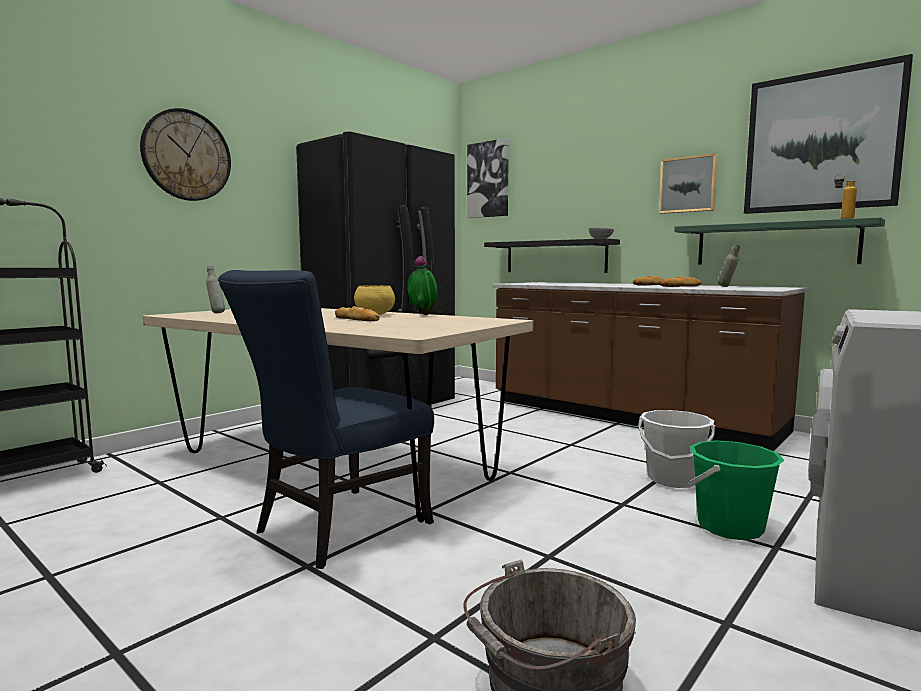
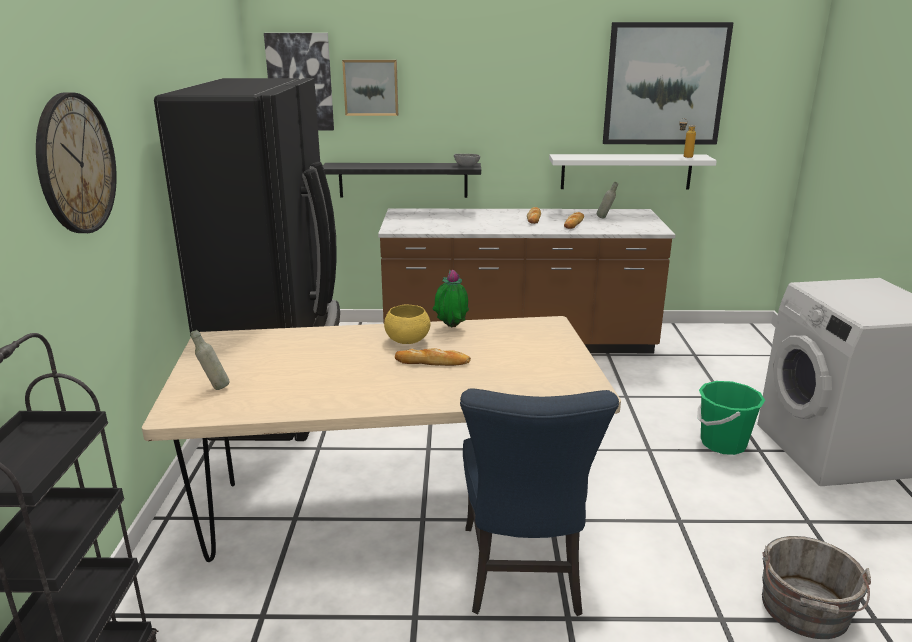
camera: 40 degrees left, 15 degrees up
white bucket [638,410,715,488] -> none
picture [659,153,718,214] -> picture moved to [342,60,398,116]
green shelf [674,217,885,264] -> white shelf [549,154,717,189]

